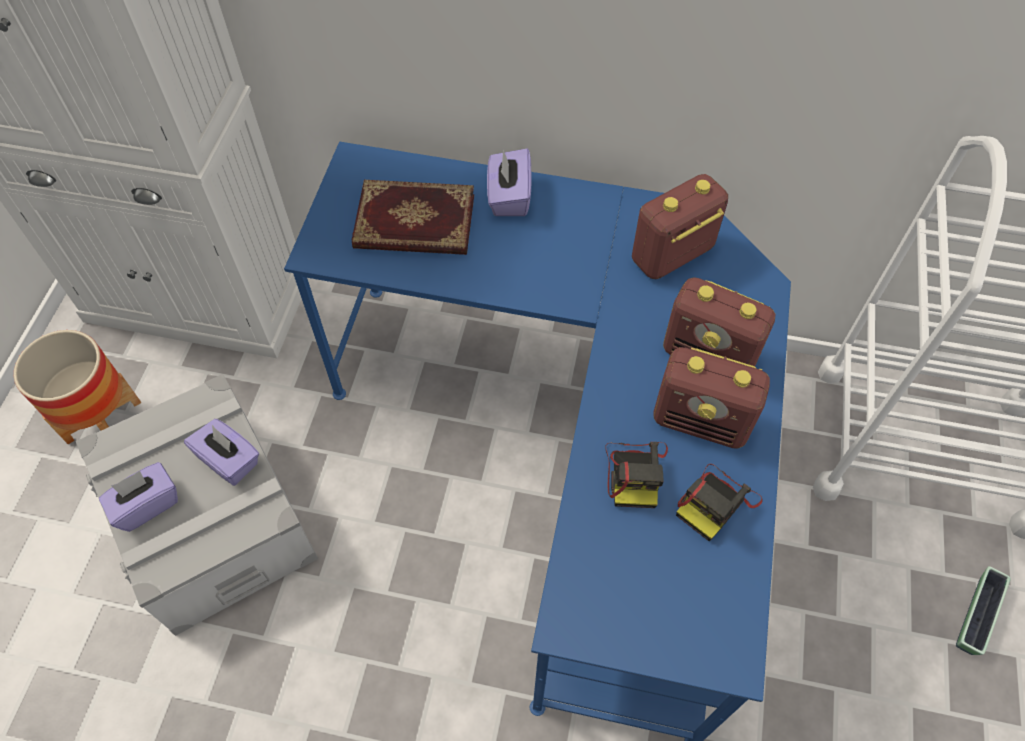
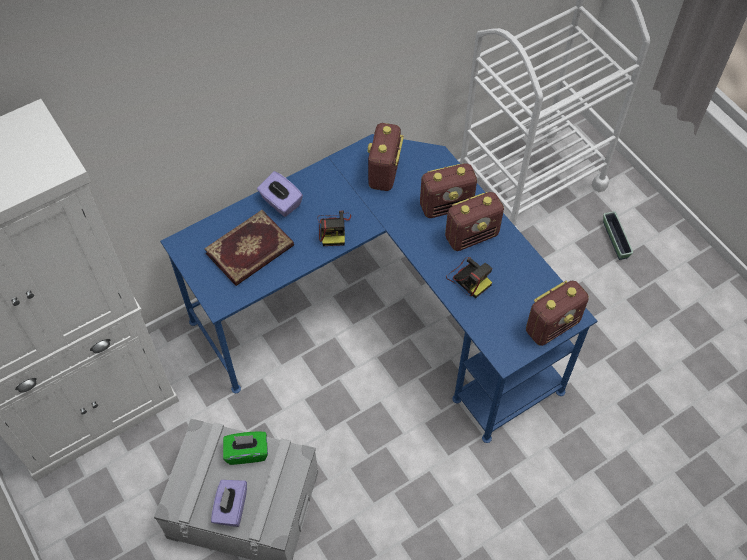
camera: 45 degrees left, 0 degrees up
planter [14,330,141,444] -> none
purple tissue box [184,419,259,486] -> green tissue box [223,431,268,465]
camera [676,464,763,541] -> camera moved to [317,211,351,246]
none -> radio [526,281,589,346]

